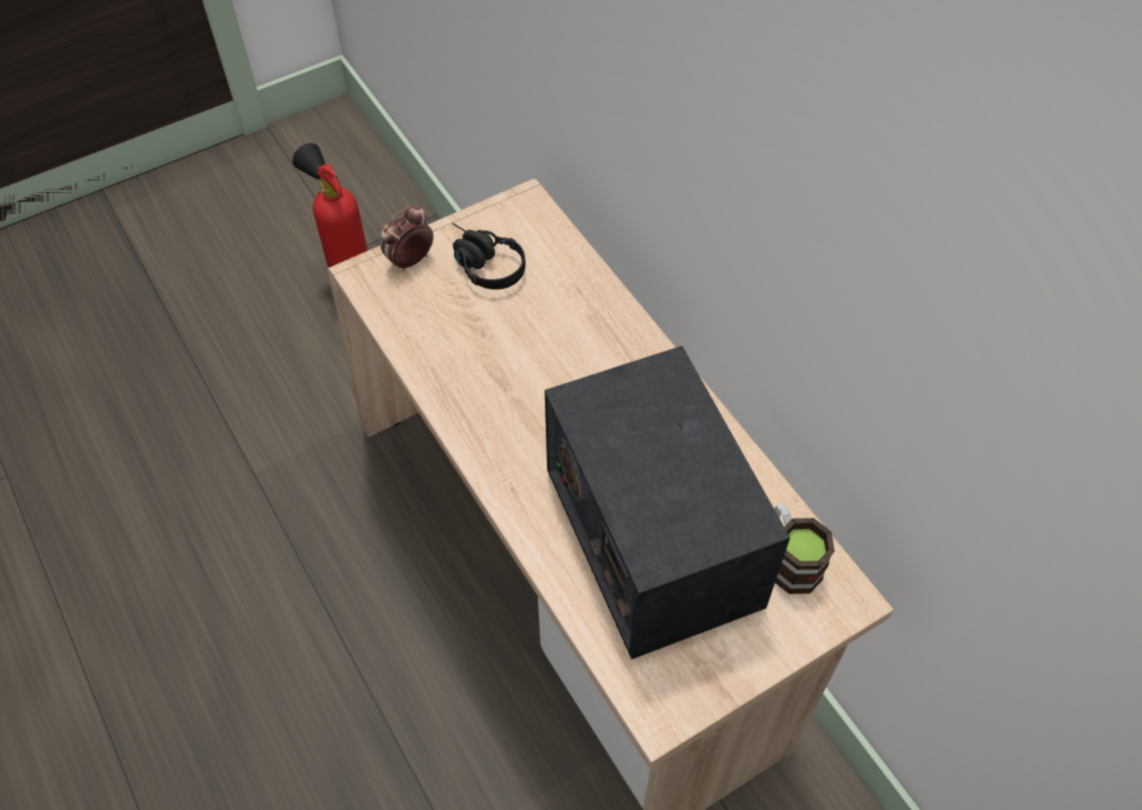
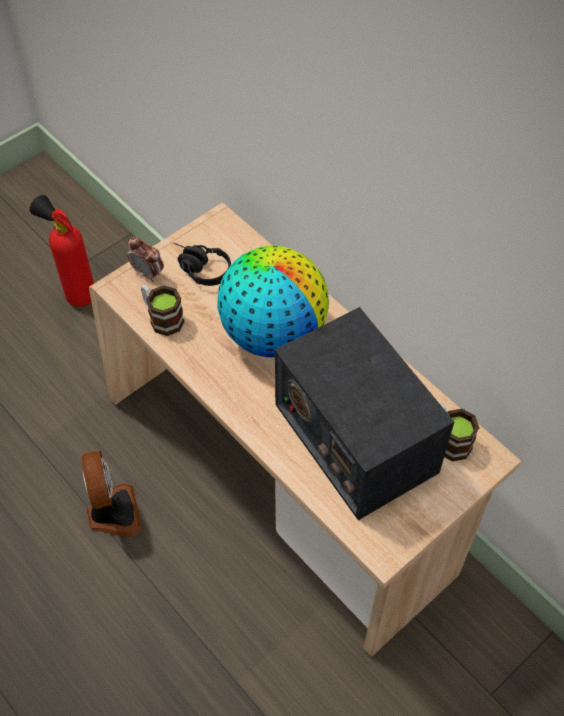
camera: 10 degrees left, 0 degrees up
alarm clock [380,205,434,272] -> alarm clock turned 90 degrees counterclockwise [127,237,164,282]
none -> fan [82,450,142,537]
none -> mug [141,284,184,336]
none -> globe [217,246,329,357]

